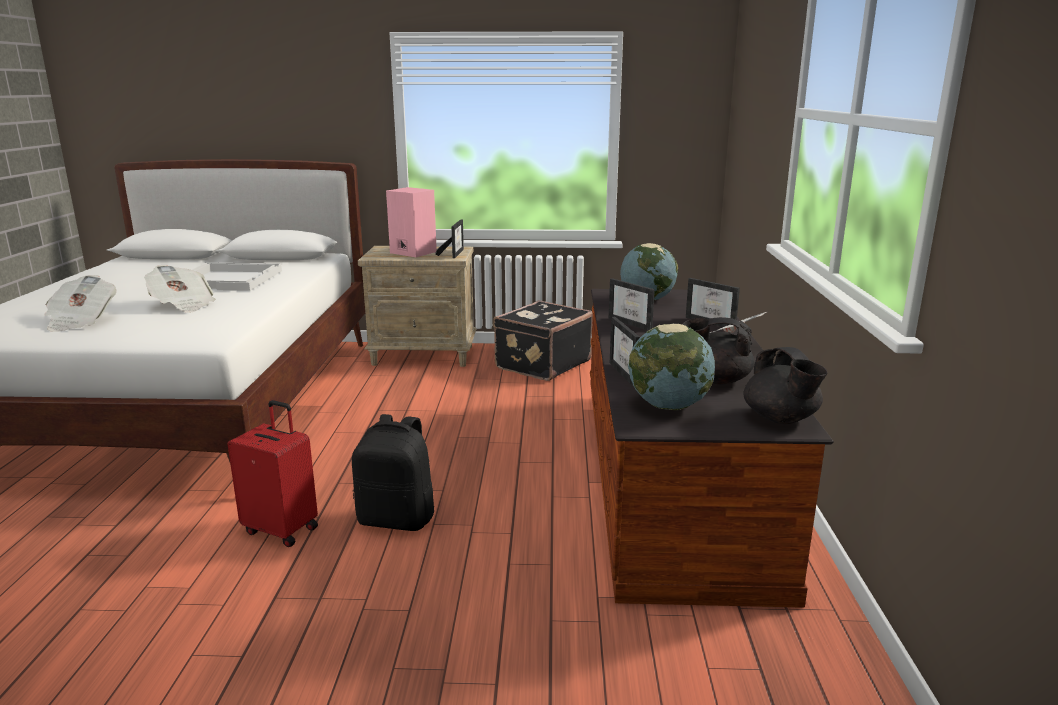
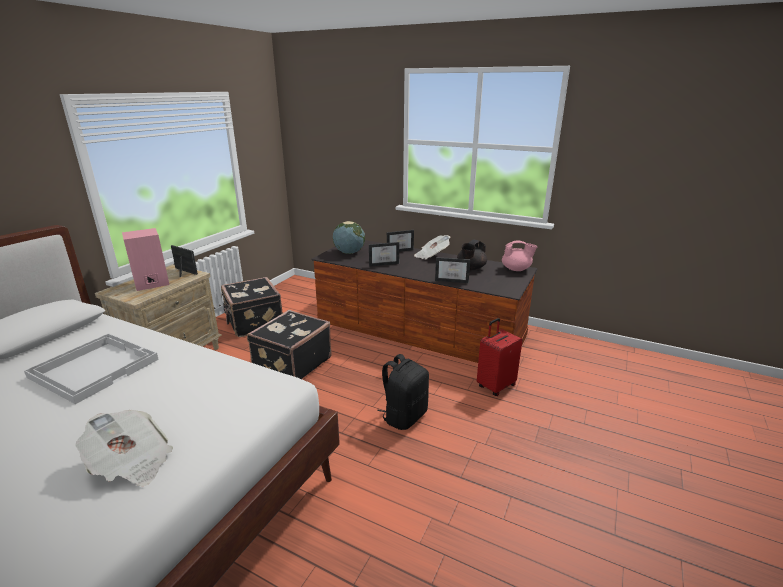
camera: 65 degrees left, 5 degrees up
newspaper [144,265,216,313] -> none
red suitcase [228,400,318,547] -> red suitcase moved to [477,318,522,396]
globe [628,324,715,410] -> none
black teapot [743,347,828,424] -> pink teapot [502,241,538,271]
none -> black suitcase [247,310,332,379]

